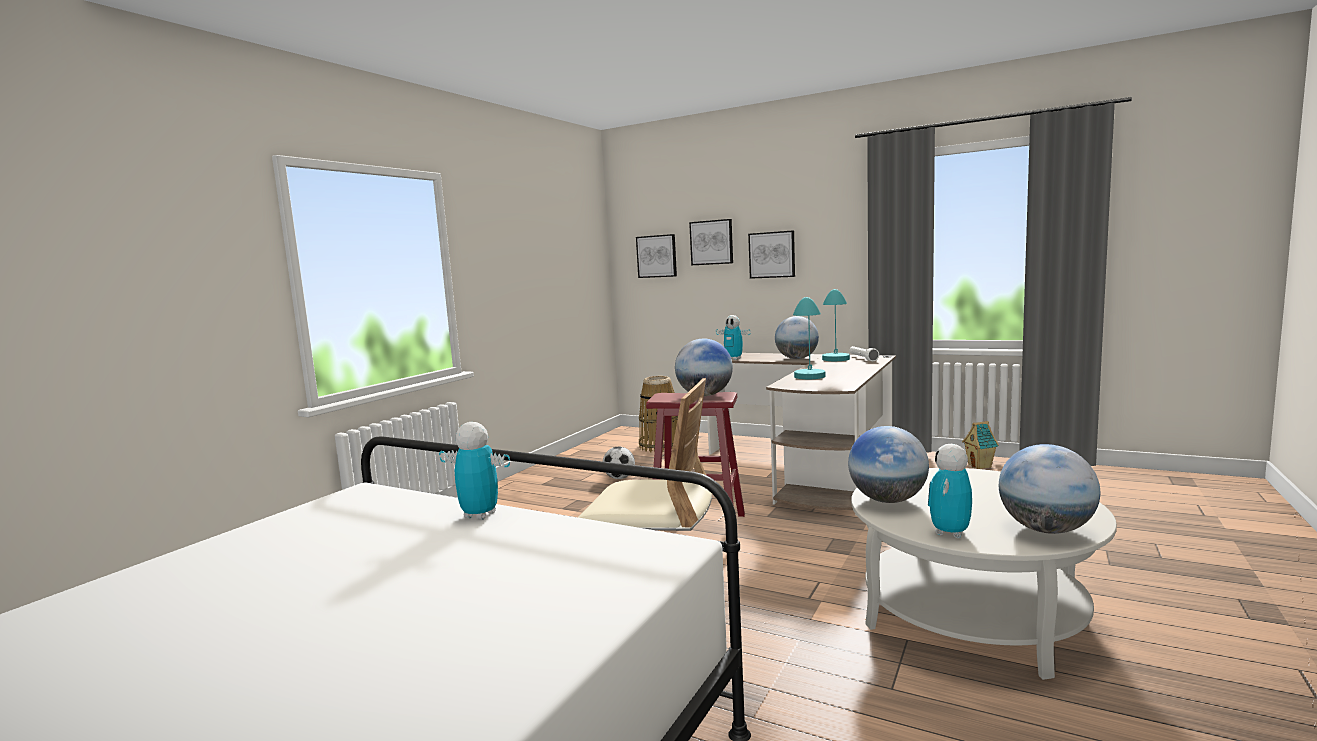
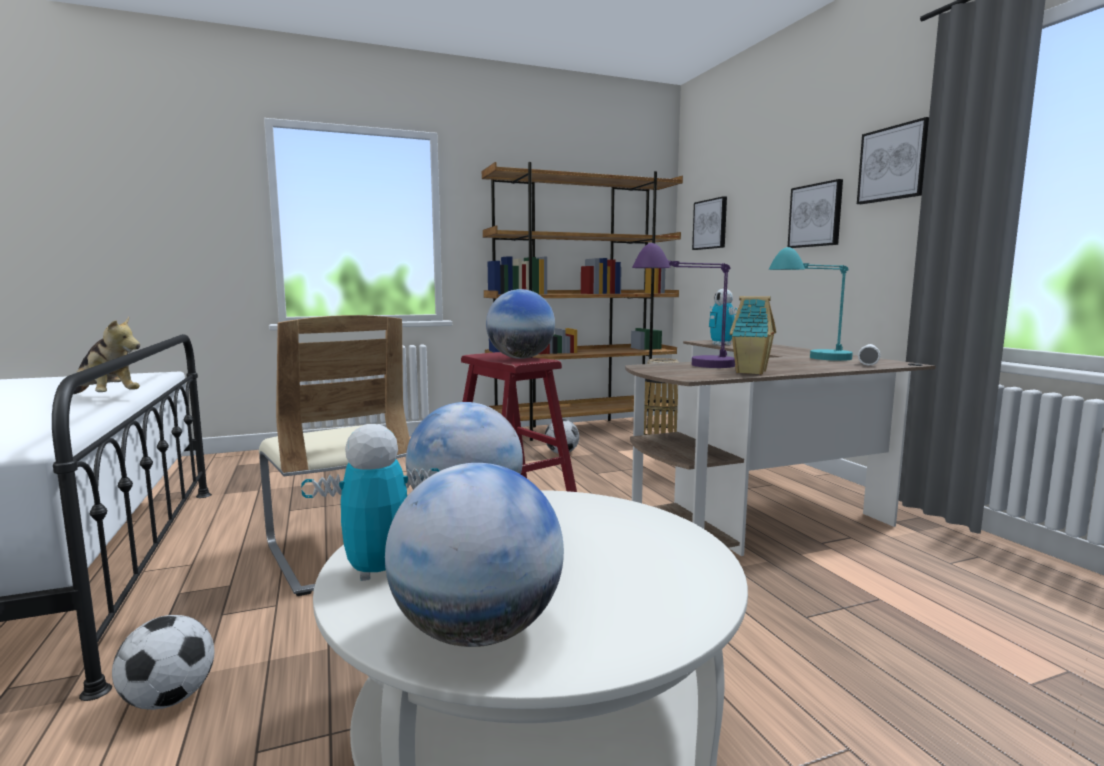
camera: 40 degrees right, 0 degrees up
toy robot [439,422,510,520] -> plush toy [73,317,140,394]
picture [689,219,733,265] -> picture moved to [857,117,929,204]
globe [775,316,819,359] -> none
turquoise table lamp [793,297,825,379] -> purple table lamp [632,243,735,368]
toy house [962,421,999,469] -> toy house moved to [730,296,776,375]
none -> football [112,615,214,710]
none -> brown bookcase [482,162,683,441]

